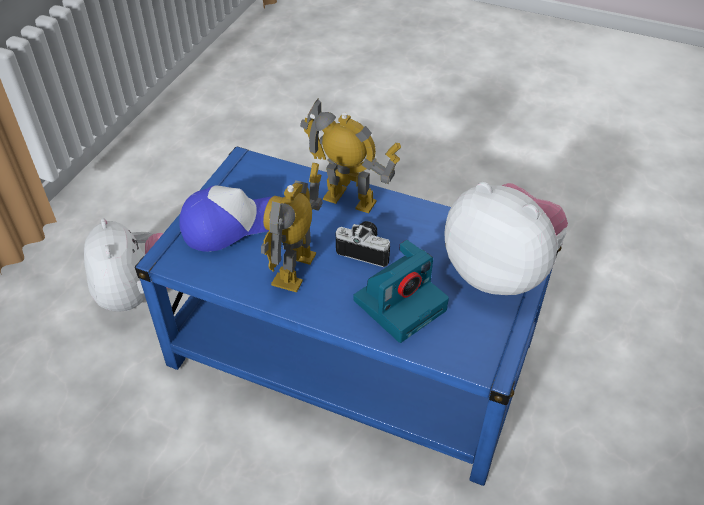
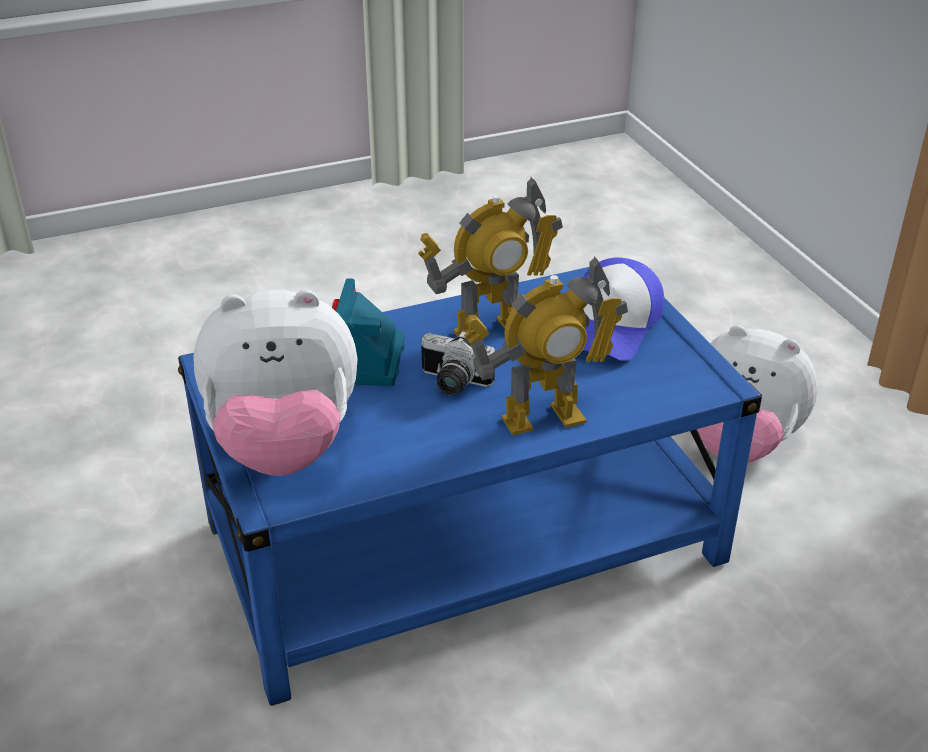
camera: 135 degrees right, 10 degrees down
toy robot [261,163,322,293] -> toy robot turned 90 degrees clockwise [418,177,563,341]
camera [335,221,390,267] -> camera turned 45 degrees clockwise [421,330,495,396]

